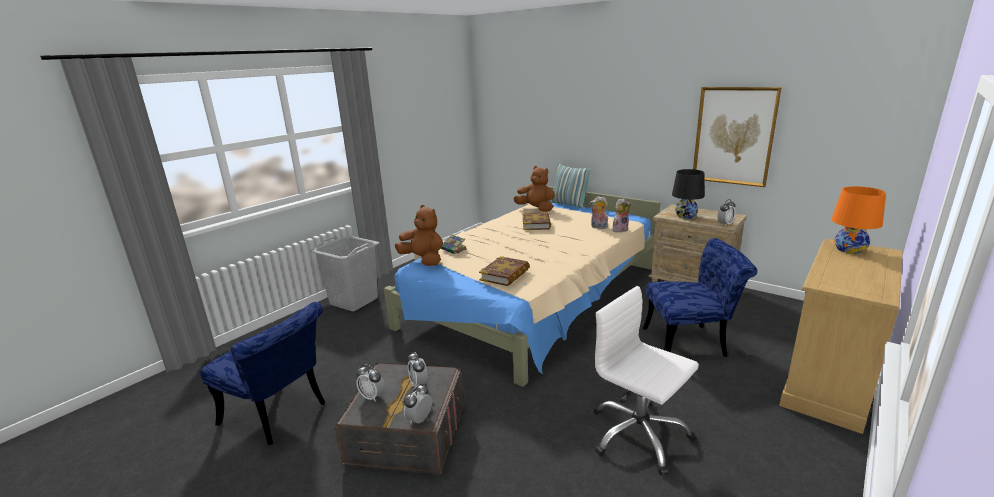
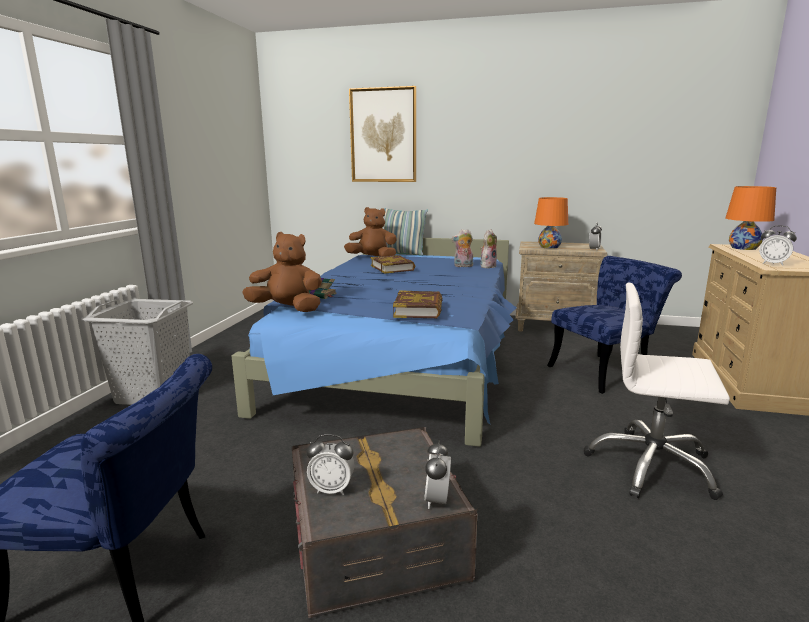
camera: 25 degrees left, 5 degrees down
beige bed [384,186,660,387] -> blue bed [232,238,516,447]
alarm clock [407,352,428,387] -> alarm clock moved to [759,225,797,266]
black table lamp [672,169,705,219] -> orange table lamp [534,197,568,249]
picture [693,87,782,187] -> picture moved to [349,86,416,182]

